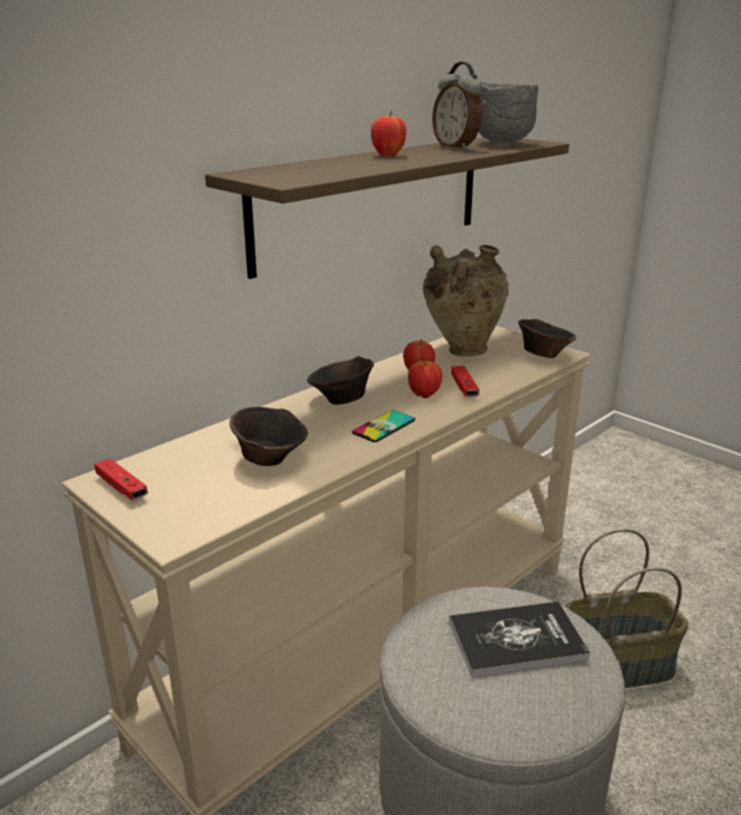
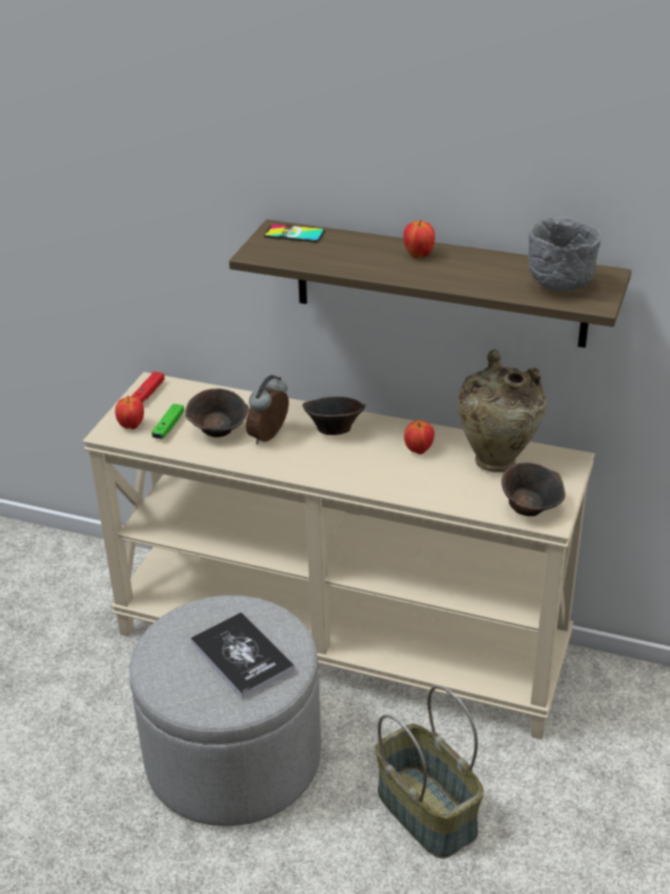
camera: 65 degrees right, 10 degrees up
phone [352,410,415,442] -> phone moved to [264,224,325,242]
apple [408,358,442,398] -> apple moved to [115,396,144,429]
alarm clock [432,62,483,150] -> alarm clock moved to [246,375,289,444]
red game controller [451,366,479,397] -> none
none -> green game controller [151,404,184,439]

